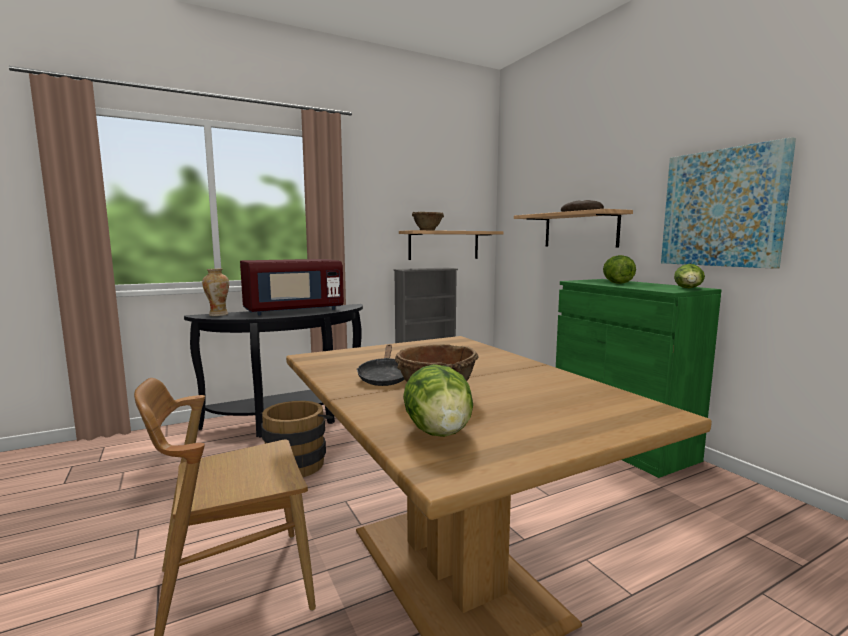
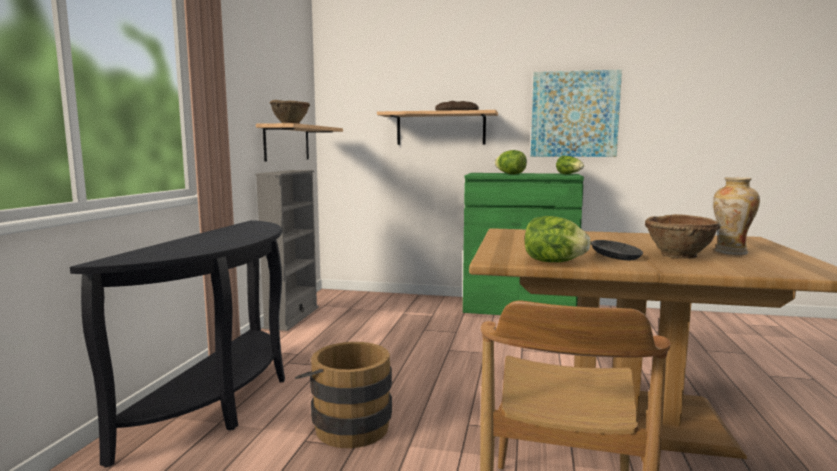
camera: 50 degrees left, 0 degrees up
vase [202,269,229,316] -> vase moved to [713,177,760,255]
red microwave [240,259,344,315] -> none
lettuce [403,364,473,437] -> lettuce moved to [524,216,591,262]

